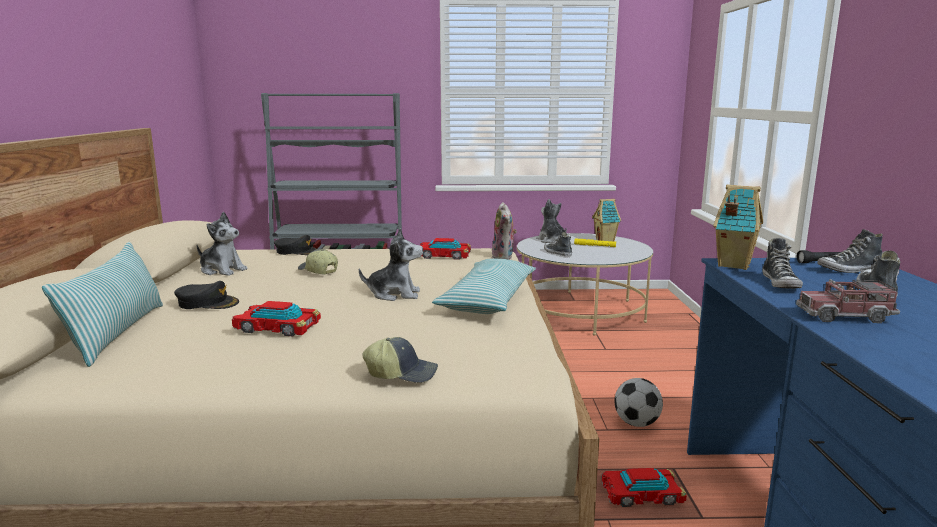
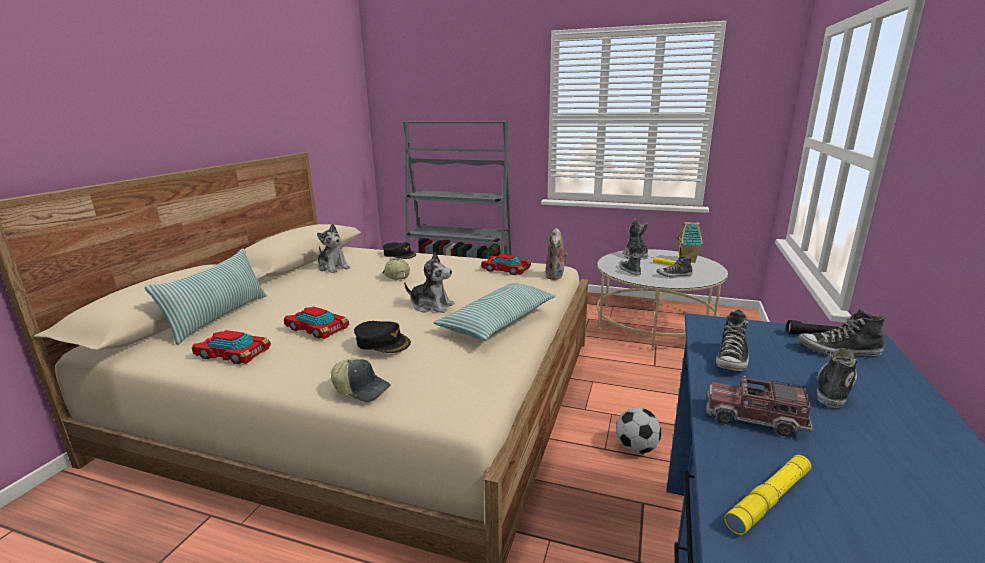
camera: 20 degrees right, 5 degrees up
black cap [174,281,239,309] -> black cap moved to [354,321,411,353]
toy car [601,468,687,507] -> toy car moved to [192,330,271,364]
toy house [713,185,763,270] -> none
none -> shoe [656,255,693,277]
none -> yellow flashlight [724,455,811,535]

